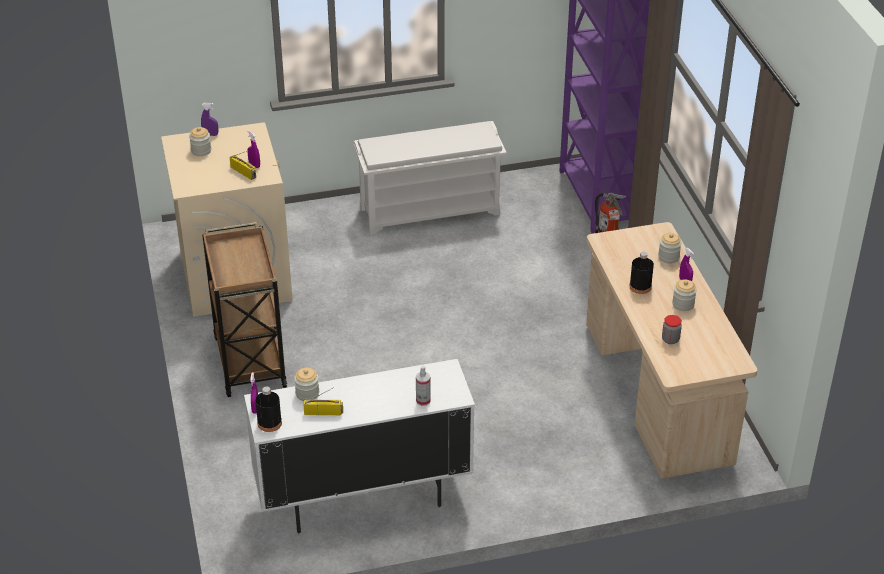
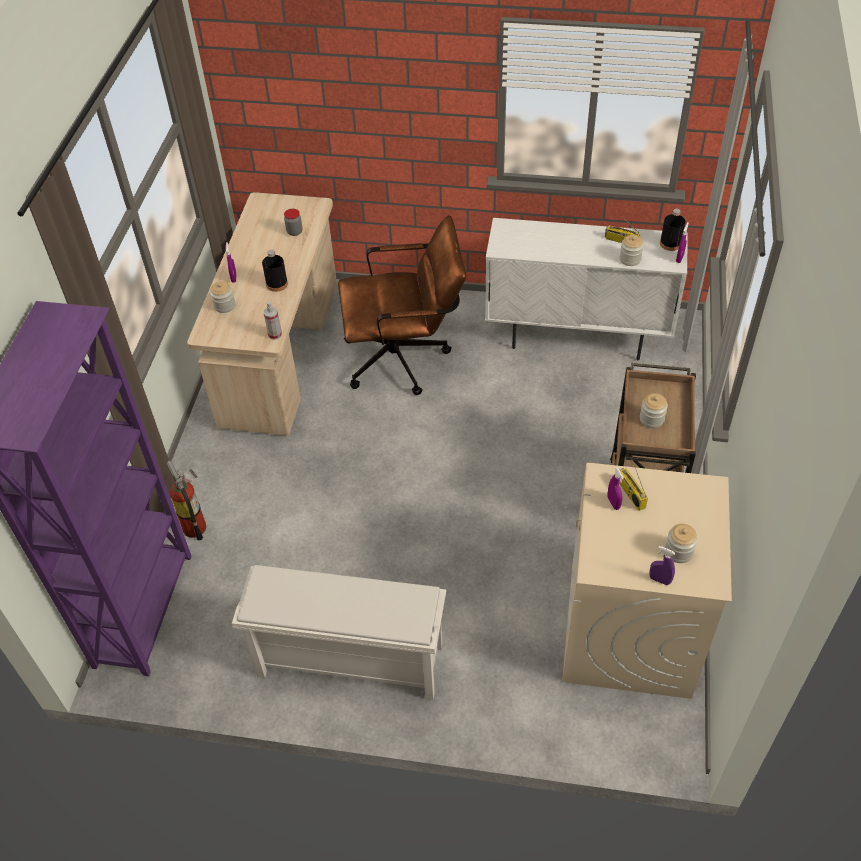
camera: 155 degrees left, 10 degrees up
spray bottle [416,366,431,406] -> spray bottle moved to [264,301,282,340]
jar [672,279,697,311] -> jar moved to [640,393,668,428]
none -> brown office chair [338,215,466,395]

